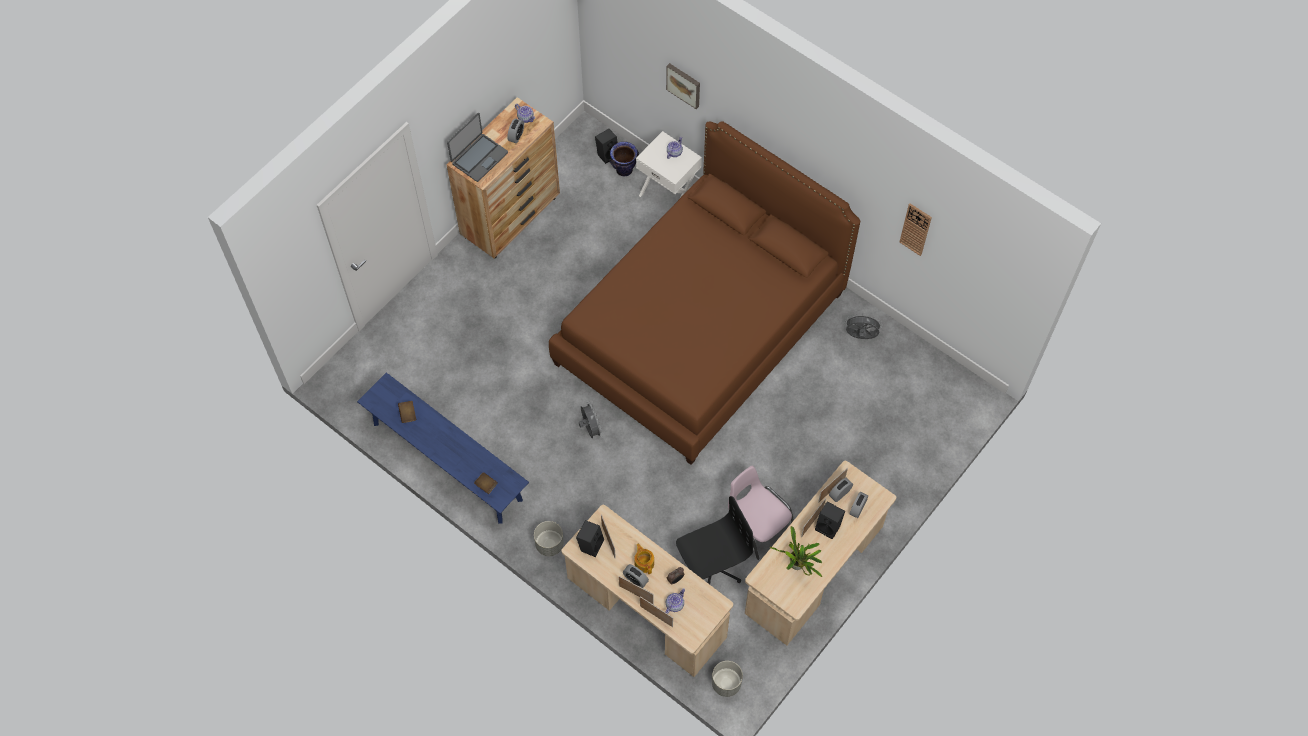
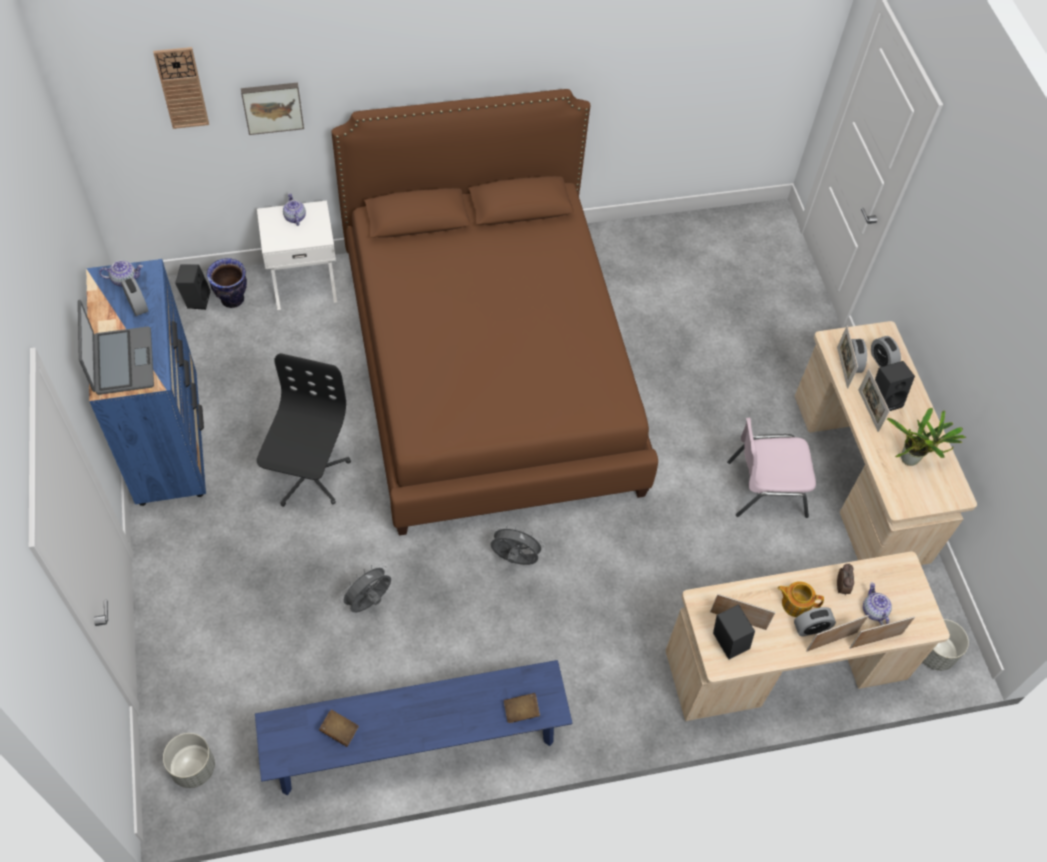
camera: 55 degrees left, 5 degrees down
brown dresser [446,97,560,259] -> blue dresser [86,259,206,506]
grey planter [534,521,564,556] -> grey planter moved to [163,733,215,788]
black office chair [676,496,753,584] -> black office chair moved to [257,353,351,507]
grey fan [844,313,883,339] -> grey fan moved to [339,563,391,613]
wall clock [900,204,932,256] -> wall clock moved to [153,47,209,129]

